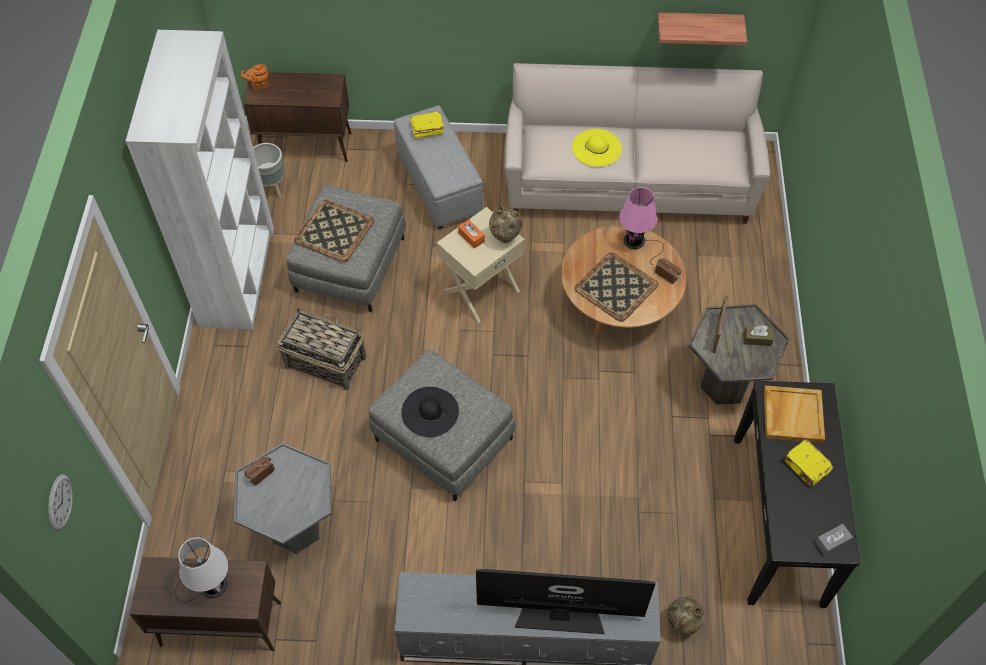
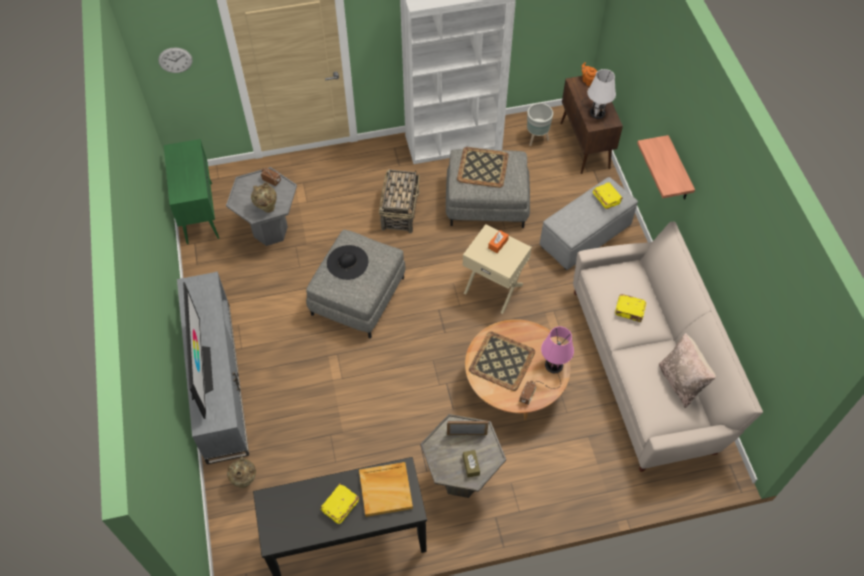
camera: 75 degrees right, 0 degrees up
brown cabinet [130,557,281,651] -> green cabinet [164,139,219,244]
white table lamp [175,538,228,603] -> white table lamp moved to [582,69,616,119]
beige vase [489,206,522,243] -> beige vase moved to [251,183,277,213]
yellow hat [572,129,622,167] -> yellow book [615,294,646,322]
shelf [658,12,747,46] -> shelf moved to [637,135,695,199]
grey tissue box [815,524,853,556] -> none
none -> beige pillow [659,333,716,408]

